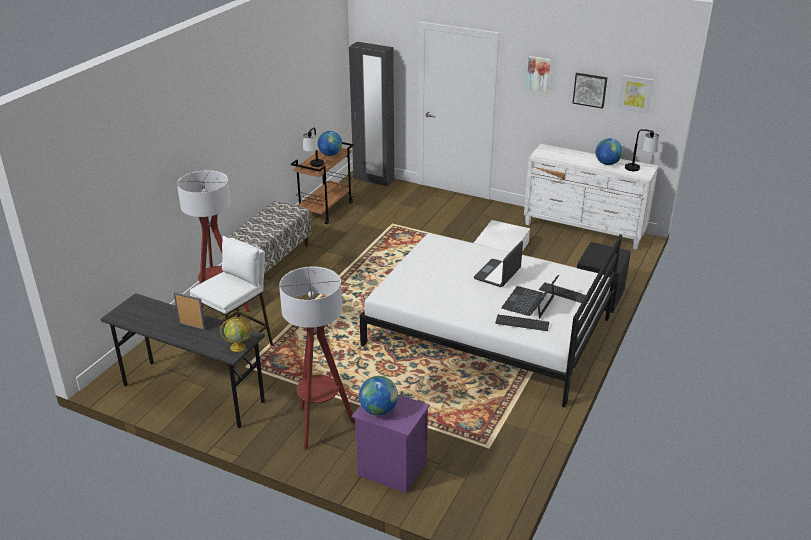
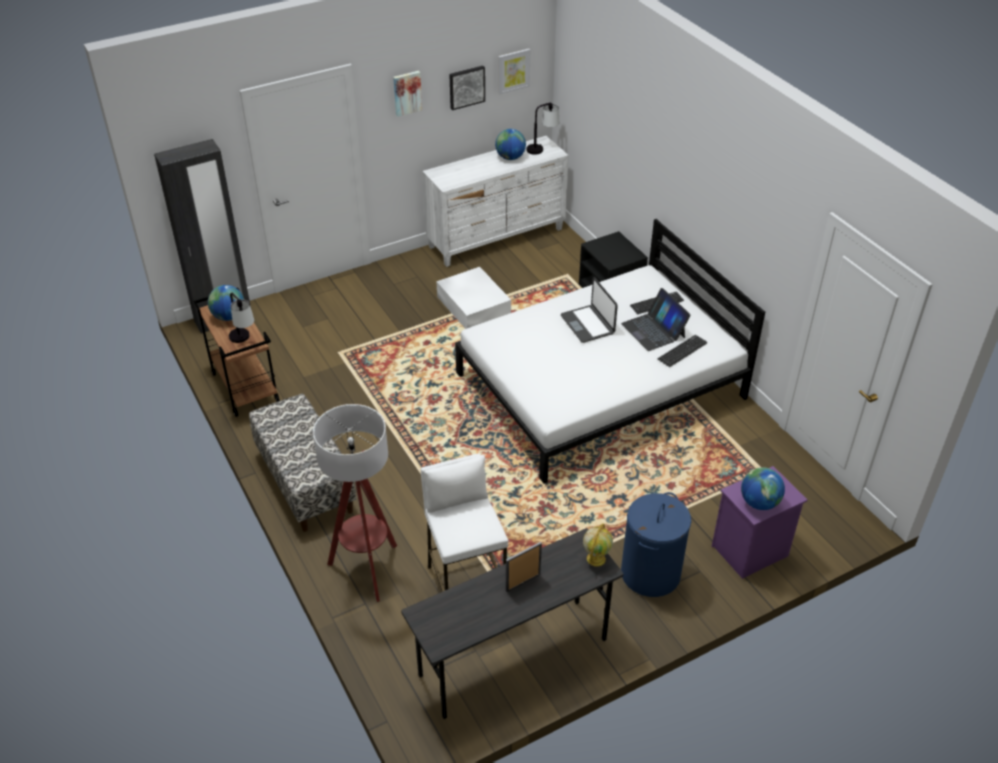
camera: 55 degrees left, 10 degrees up
floor lamp [279,266,355,450] -> blue laundry basket [621,492,691,597]

